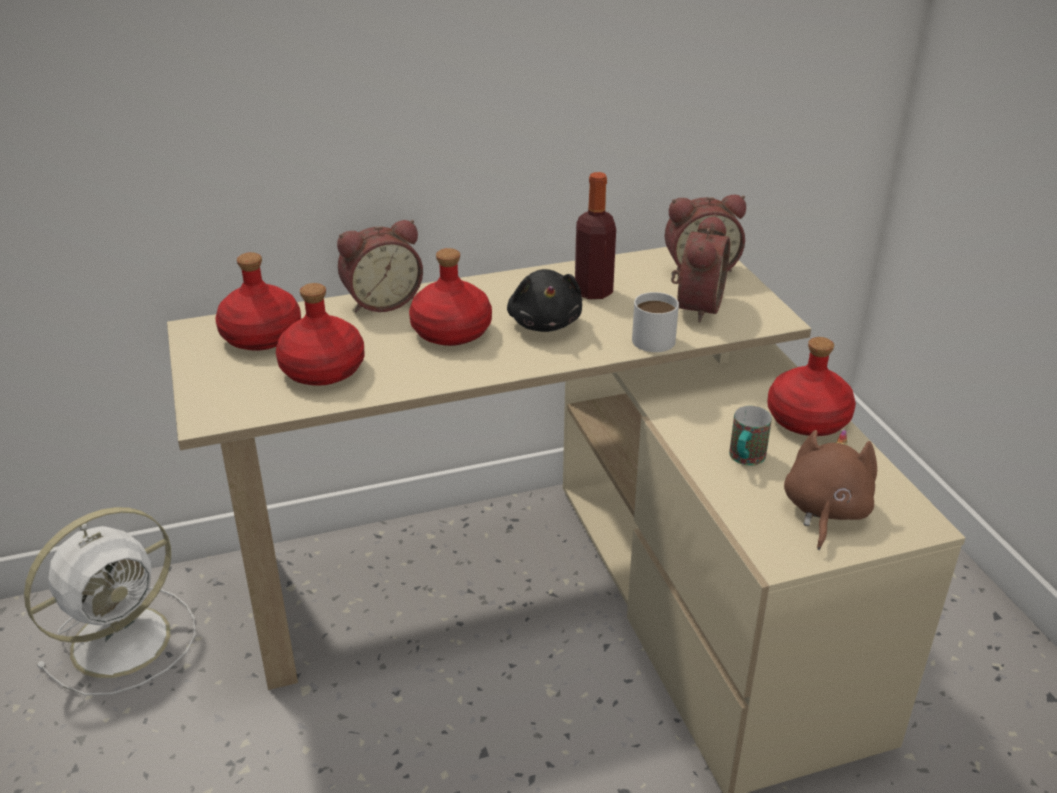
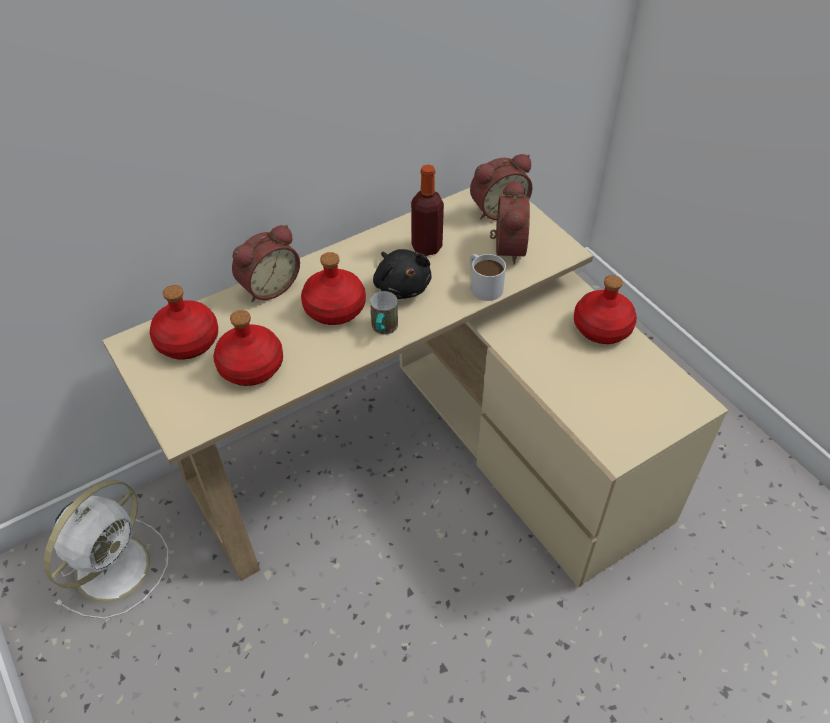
camera: 15 degrees left, 15 degrees up
mug [729,406,772,466] -> mug moved to [370,291,398,335]
brown plush toy [784,429,877,550] -> none

